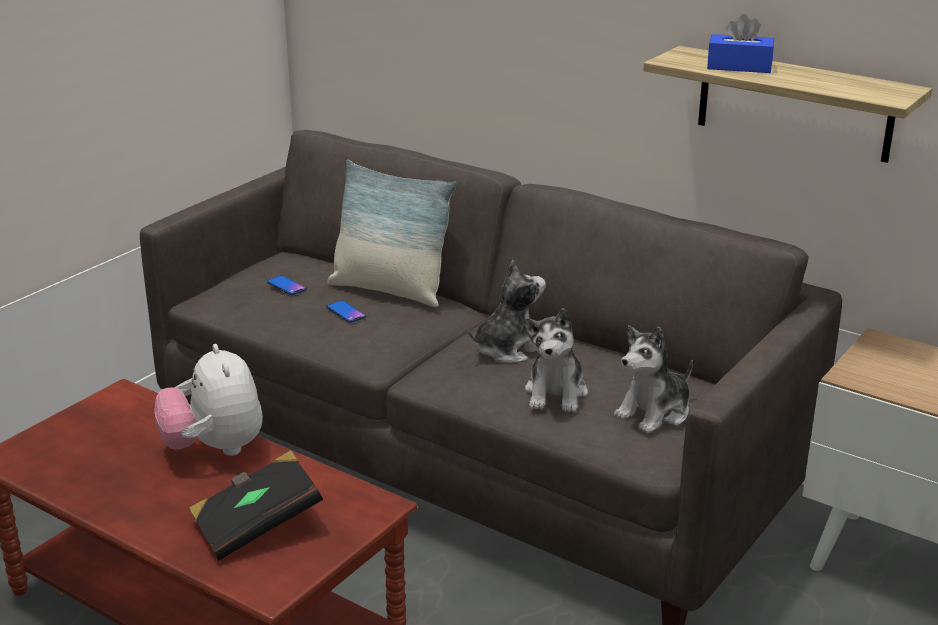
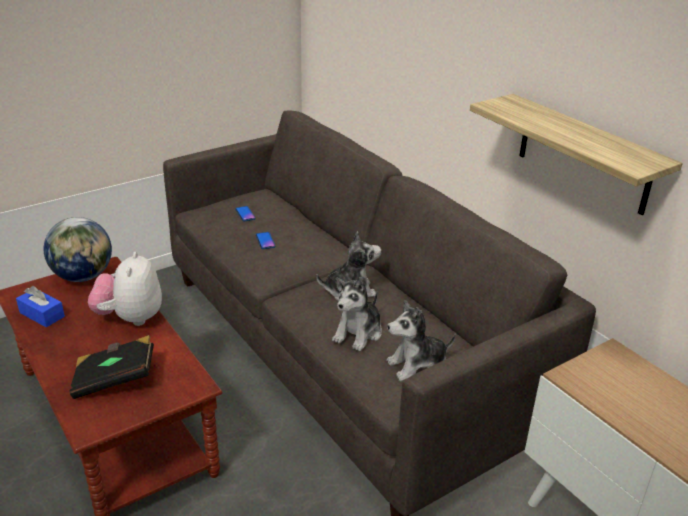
camera: 20 degrees right, 5 degrees up
pillow [327,160,456,307] -> none
blue tissue box [707,14,774,73] -> blue tissue box moved to [16,286,65,327]
none -> globe [44,217,112,282]

